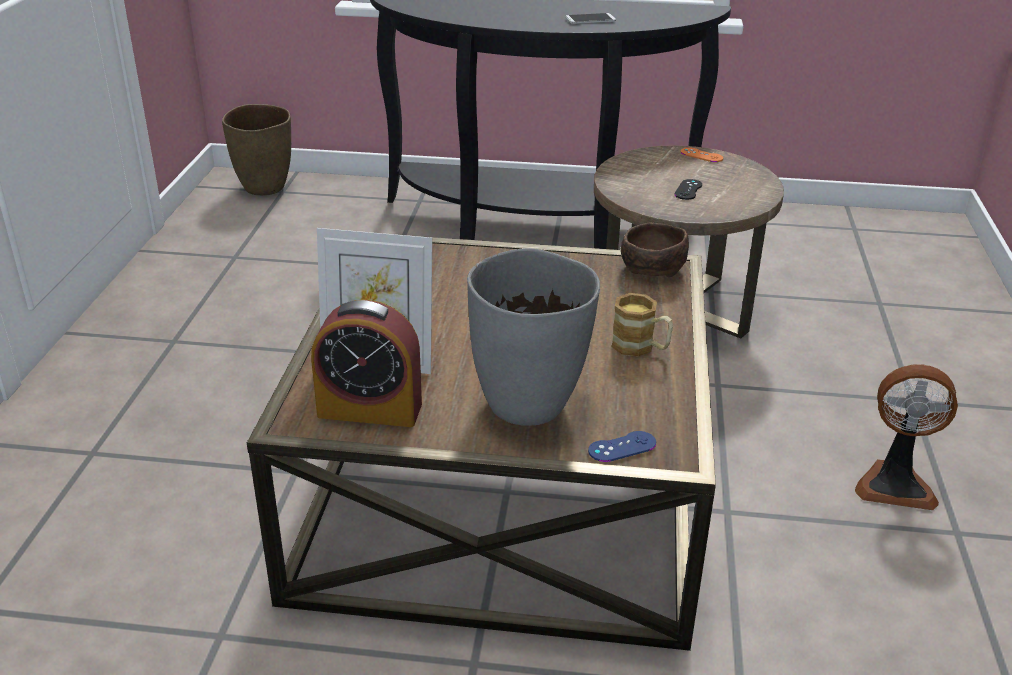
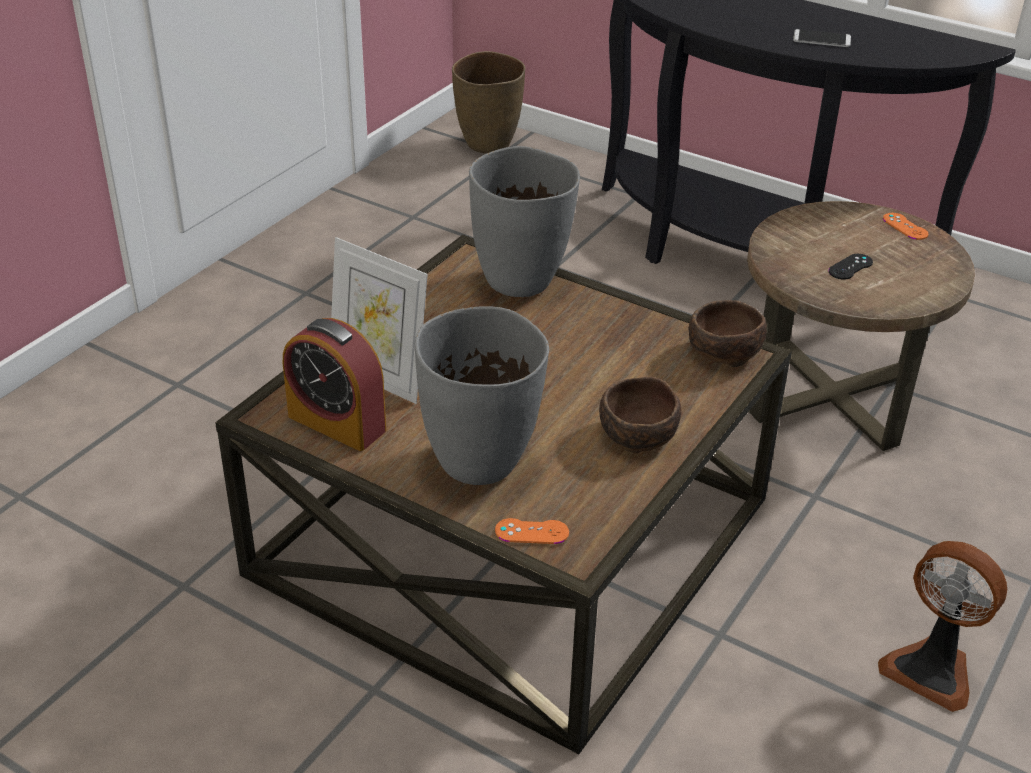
camera: 25 degrees right, 5 degrees up
blue game controller [588,431,656,462] -> orange game controller [495,518,569,544]
mug [611,293,673,357] -> brown bowl [599,377,681,453]
none -> grey vase [469,146,580,297]

